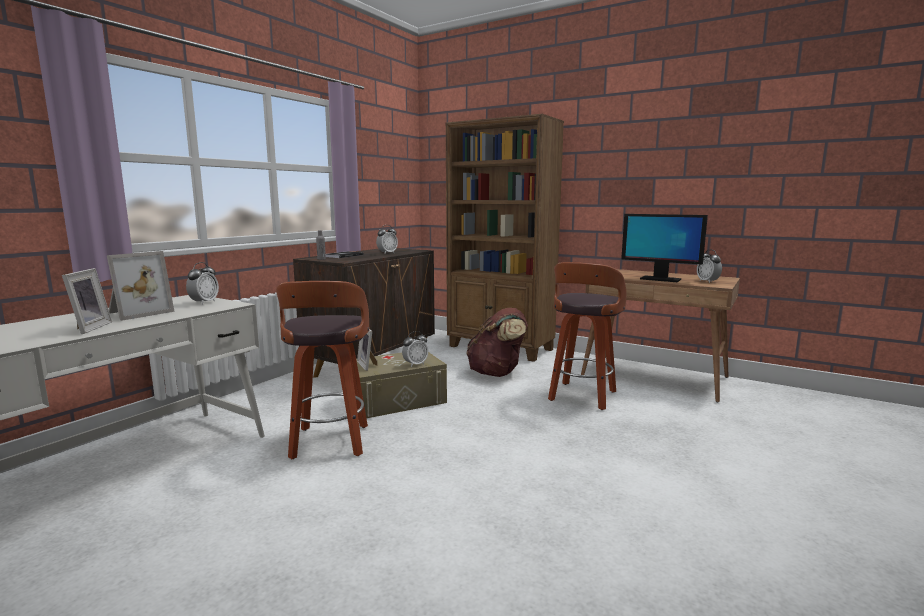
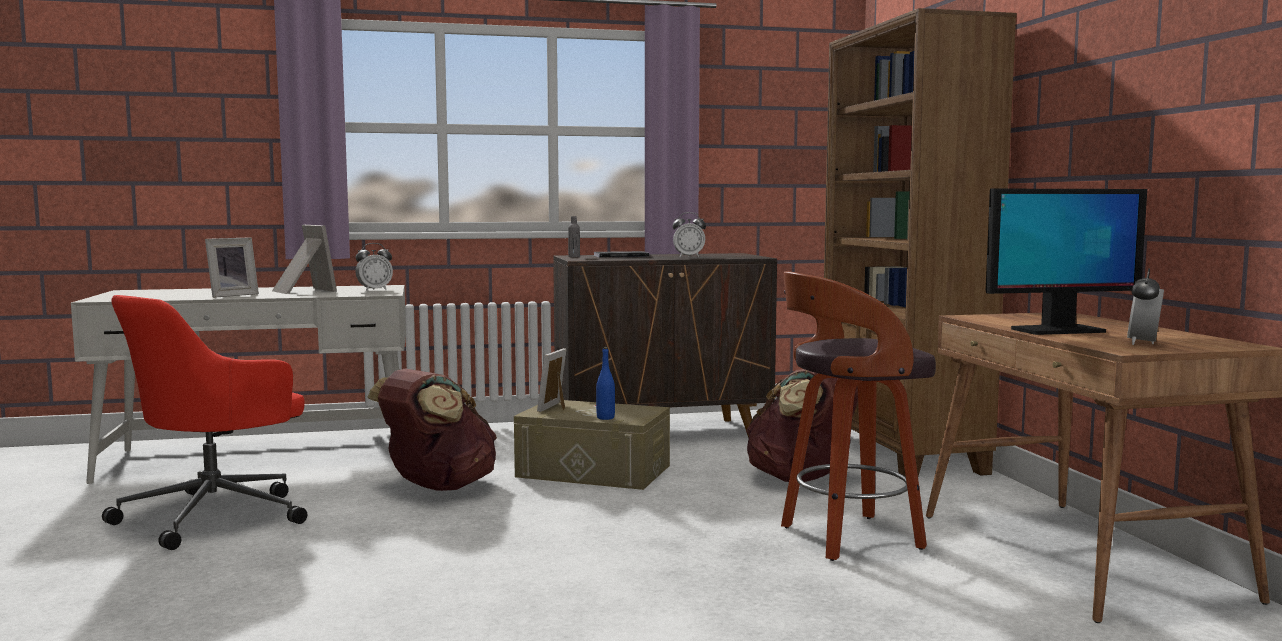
camera: 45 degrees right, 5 degrees down
picture frame [107,251,175,321] -> picture frame turned 120 degrees counterclockwise [272,225,337,294]
stool [276,281,369,459] -> brown backpack [367,369,497,491]
alarm clock [402,331,428,367] -> blue bottle [596,347,615,420]
monitor [621,214,708,282] -> monitor turned 90 degrees counterclockwise [986,189,1147,335]
none -> red office chair [102,295,307,550]

